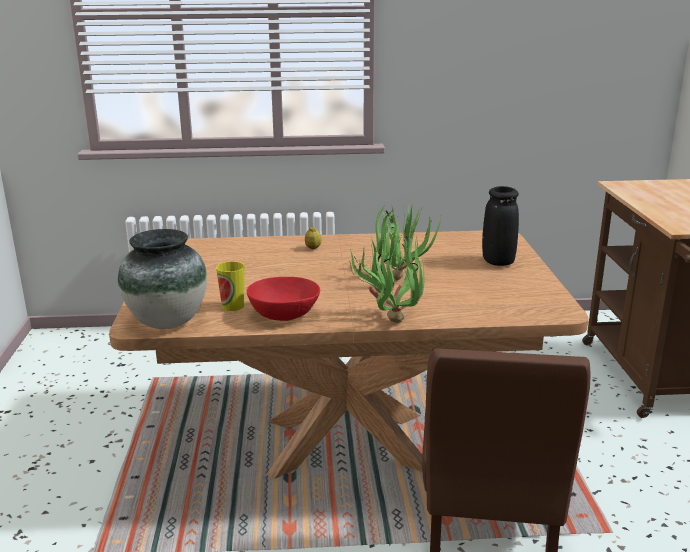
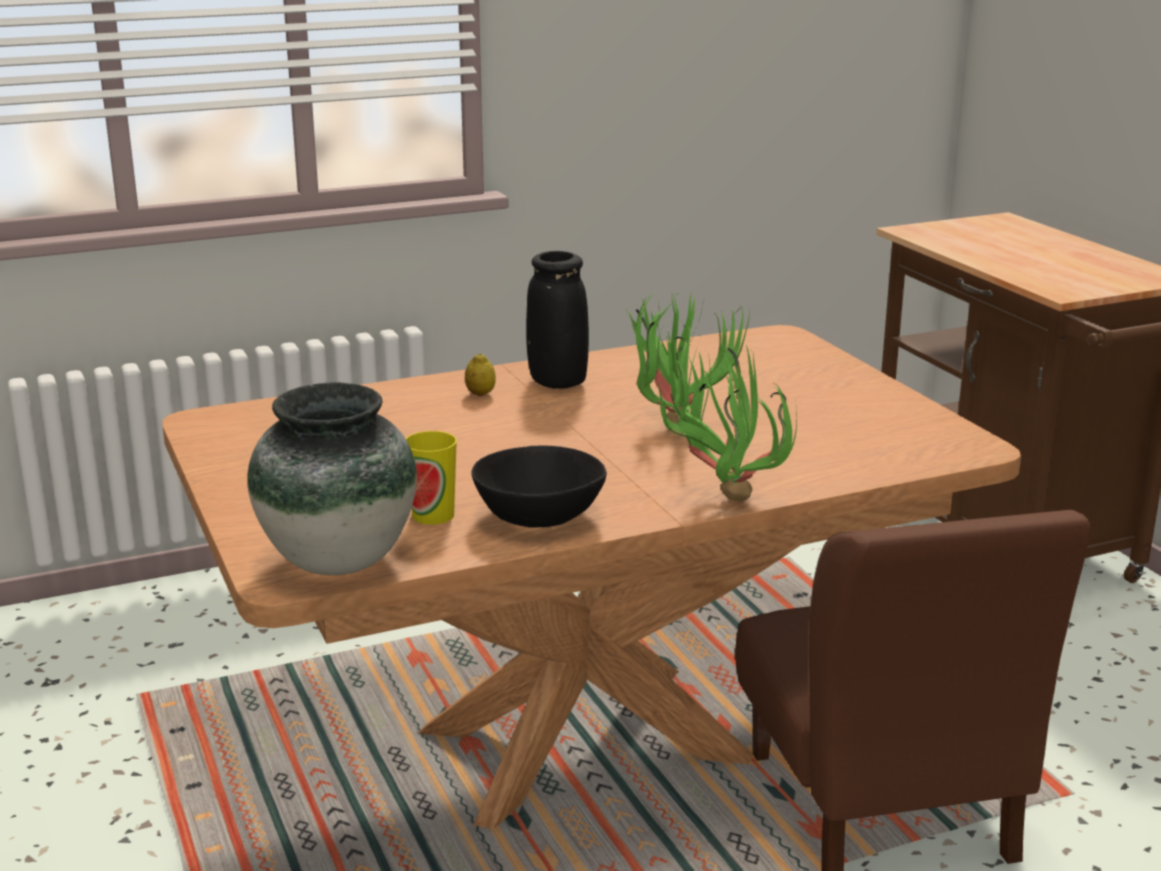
camera: 20 degrees left, 0 degrees up
red bowl [247,277,320,321] -> black bowl [471,446,607,528]
black vase [482,186,519,266] -> black vase moved to [526,251,589,389]

